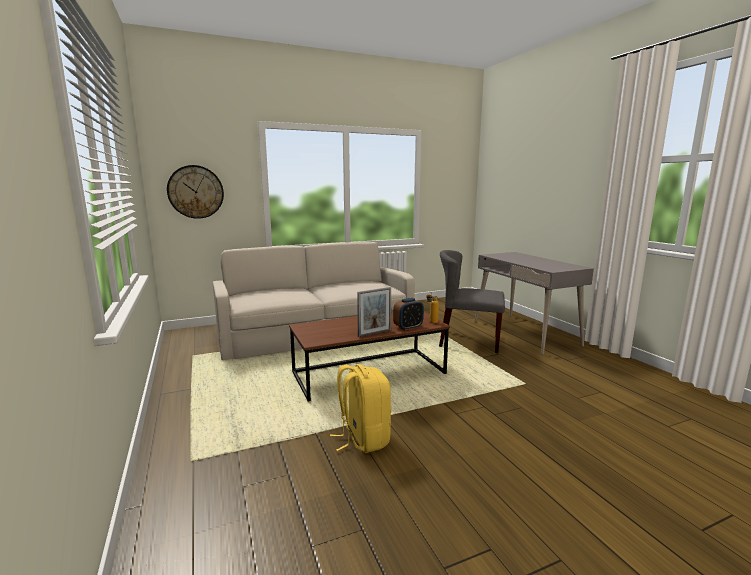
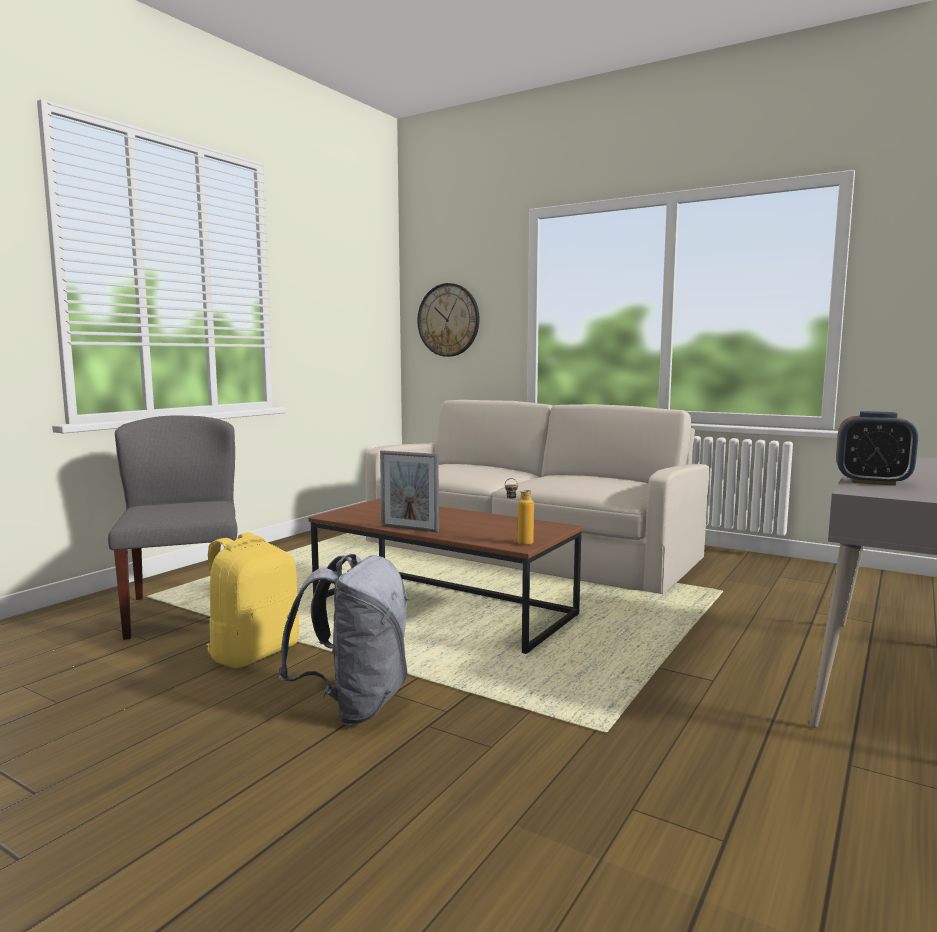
camera: 55 degrees right, 5 degrees down
alarm clock [393,298,424,330] -> alarm clock moved to [836,411,918,486]
grey chair [439,250,505,353] -> grey chair moved to [108,416,237,640]
none -> grey backpack [278,554,408,725]

